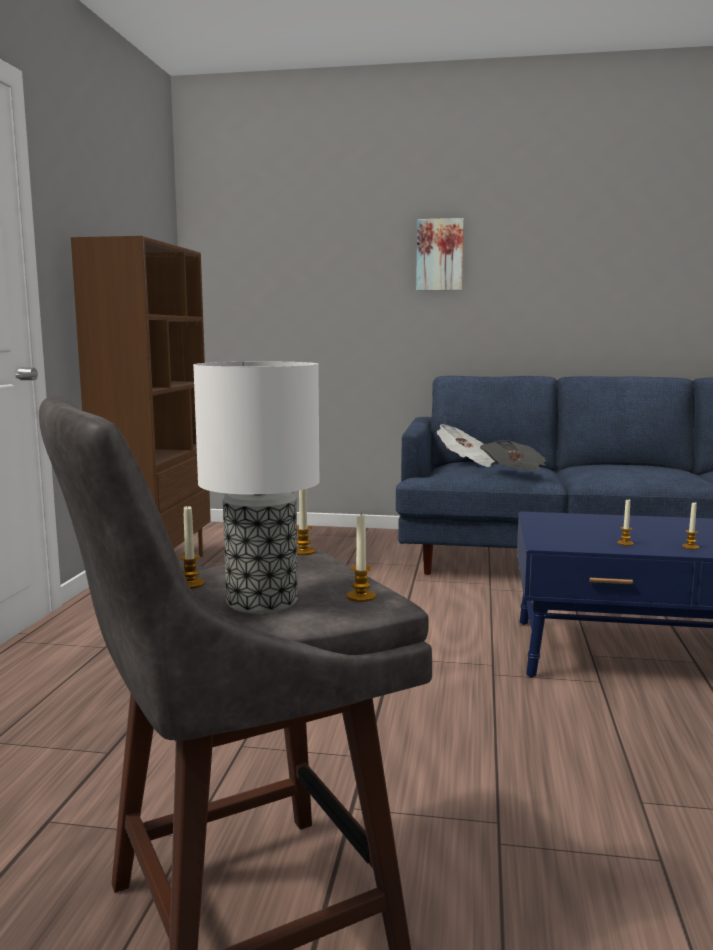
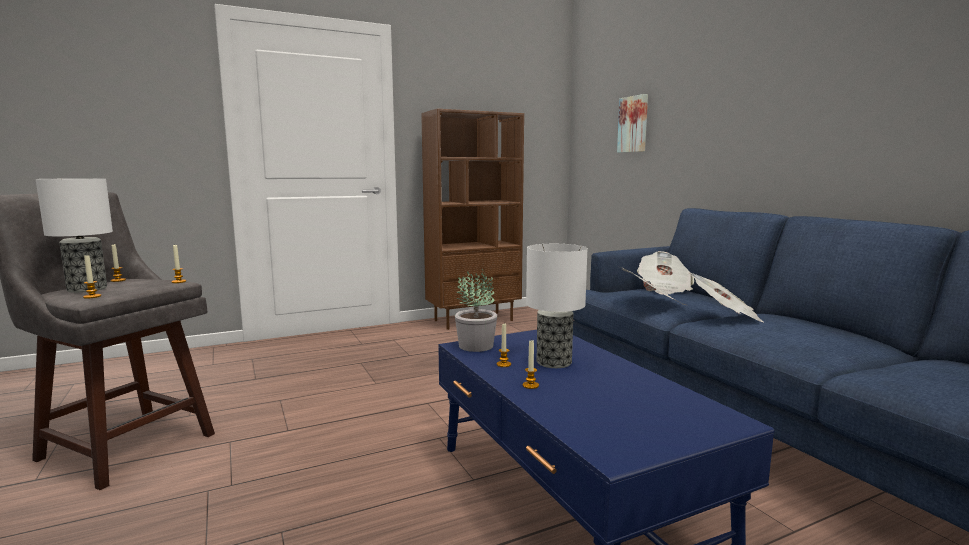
camera: 55 degrees right, 0 degrees up
picture [416,218,464,291] -> picture moved to [617,94,648,153]
none -> potted plant [455,269,497,352]
none -> table lamp [526,244,587,368]
none -> newspaper [688,272,763,322]

